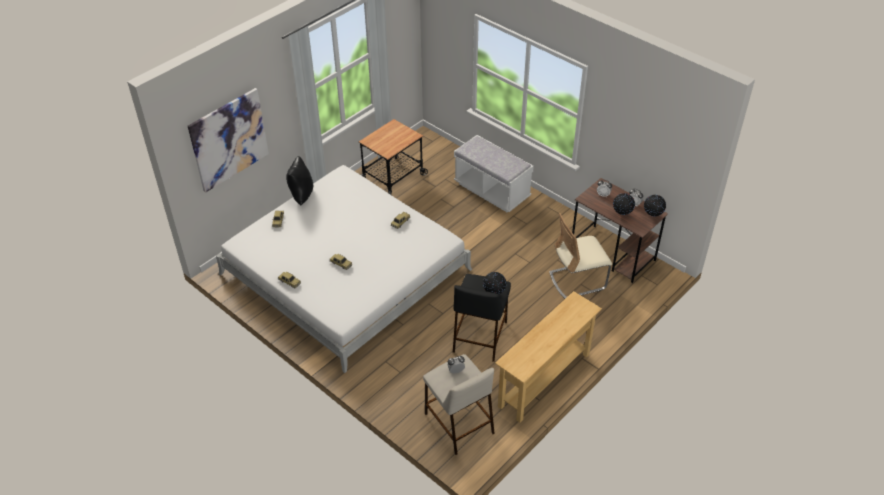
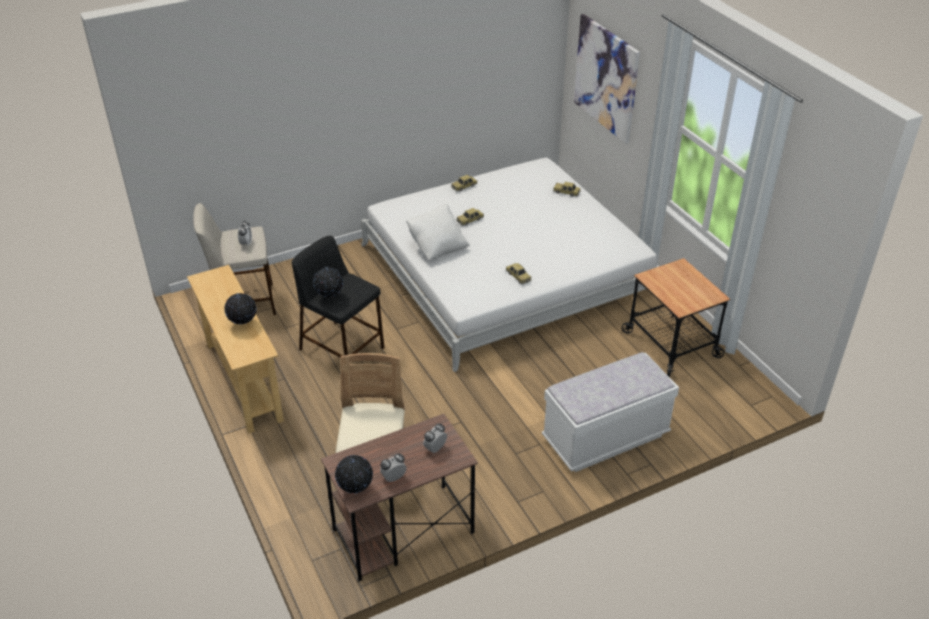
camera: 110 degrees right, 5 degrees down
black pillow [286,156,313,205] -> none
globe [613,193,635,215] -> globe moved to [224,293,256,324]
none -> white pillow [406,203,470,260]

